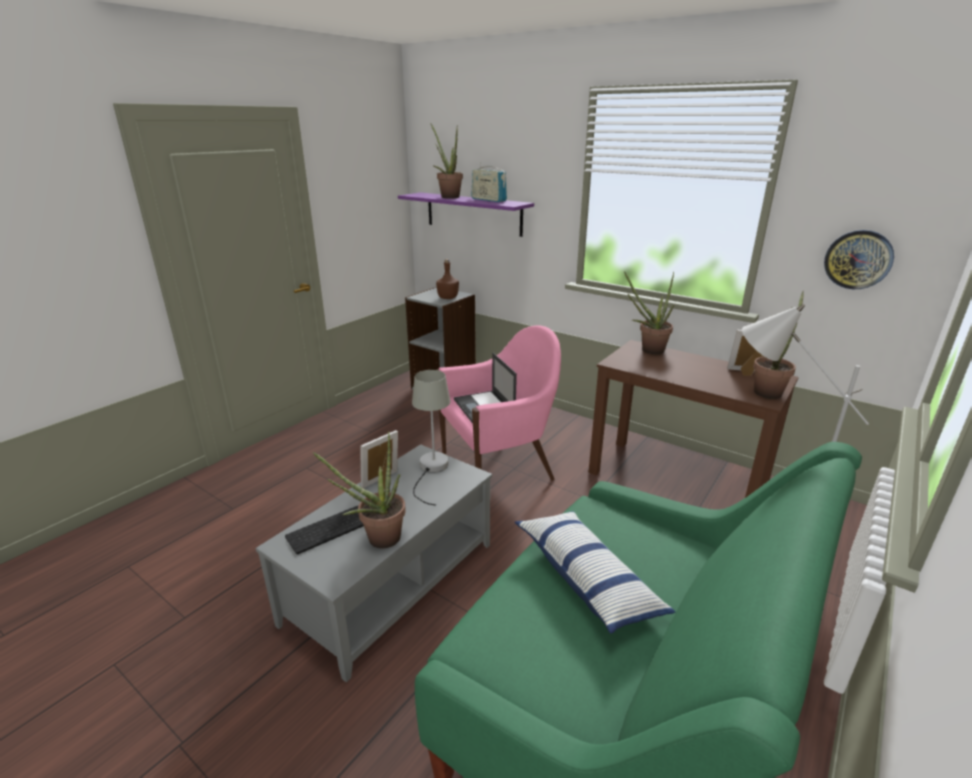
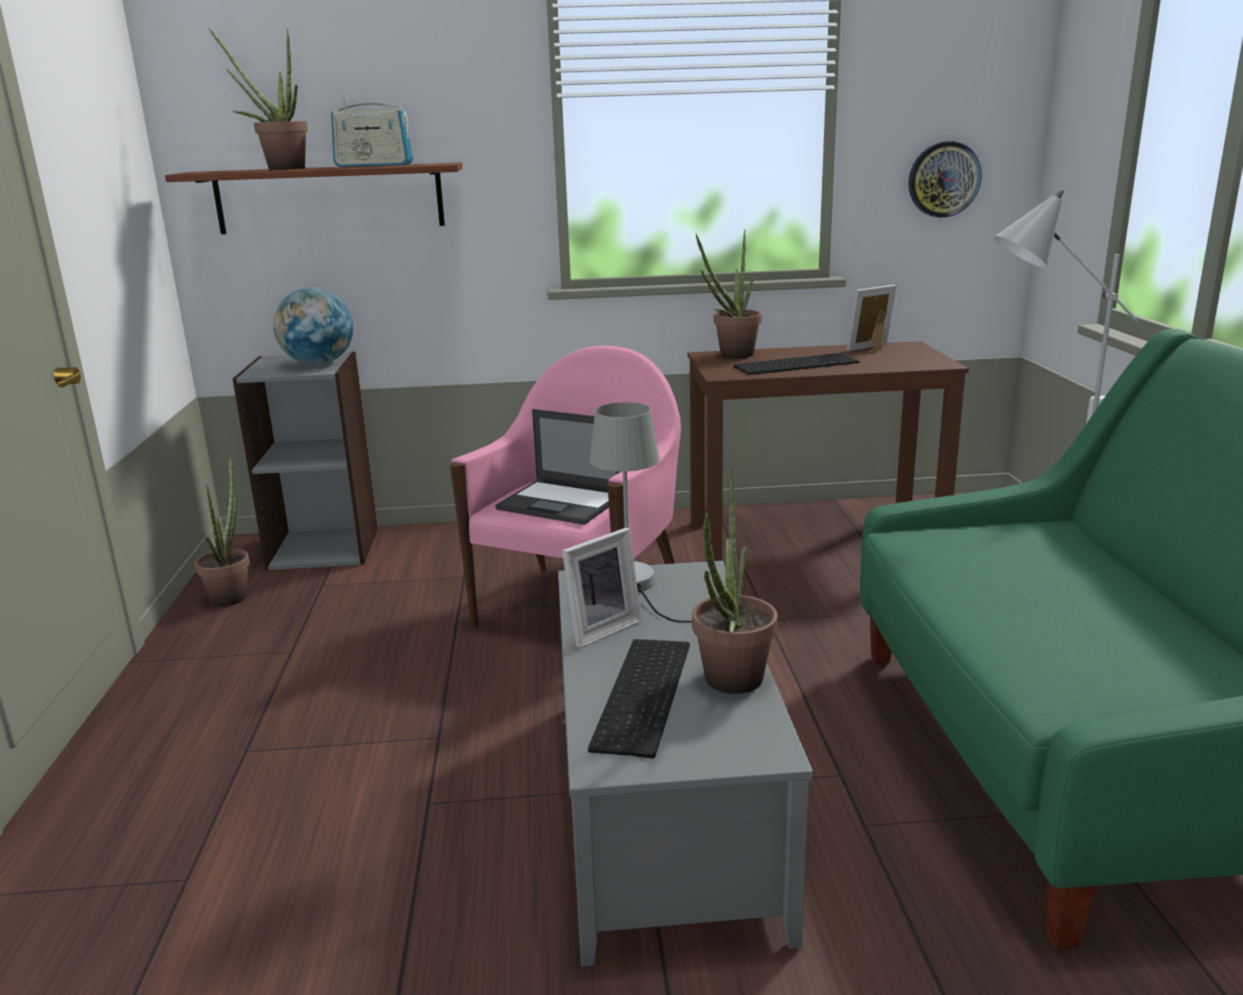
camera: 40 degrees left, 5 degrees down
picture frame [360,430,398,489] -> picture frame turned 135 degrees counterclockwise [562,528,642,648]
purple shelf [398,192,534,237] -> brown shelf [165,162,462,234]
brown bottle [436,259,459,299] -> globe [273,287,353,365]
pillow [514,511,675,634] -> none
potted plant [753,291,804,399] -> potted plant moved to [195,456,250,606]
none -> keyboard [734,353,860,375]

